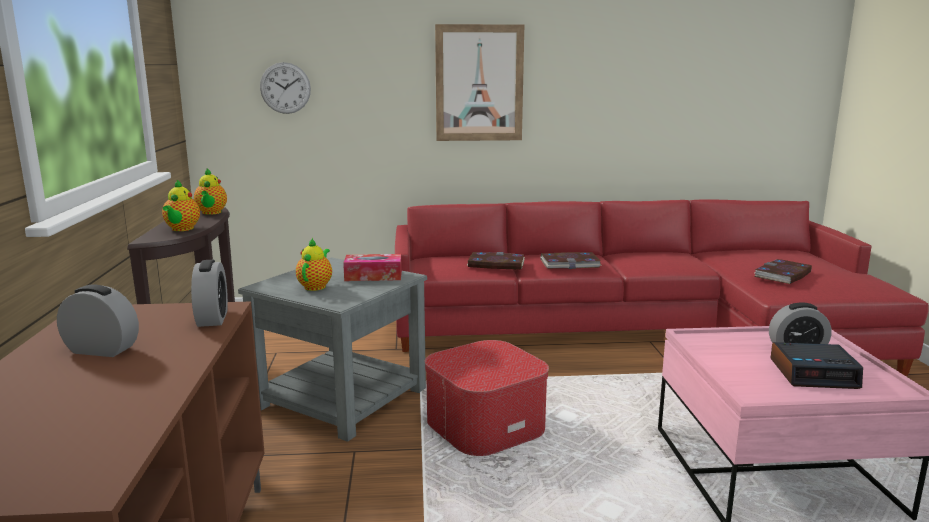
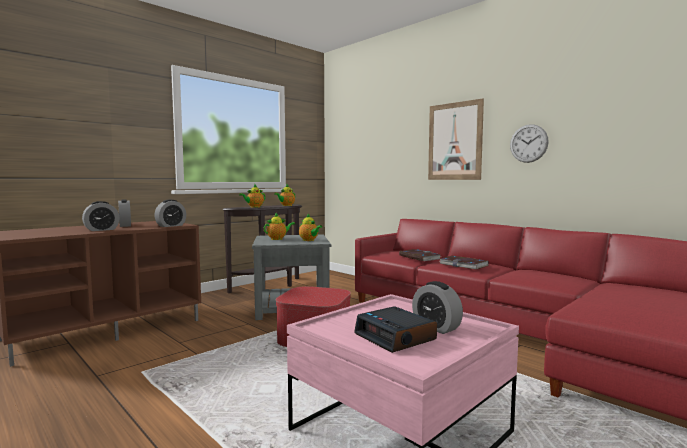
camera: 50 degrees right, 10 degrees down
wall clock [260,62,311,114] -> wall clock moved to [510,124,549,163]
tissue box [343,254,402,281] -> teapot [299,213,322,241]
book [754,259,812,284] -> none
none -> alarm clock [82,201,120,231]

